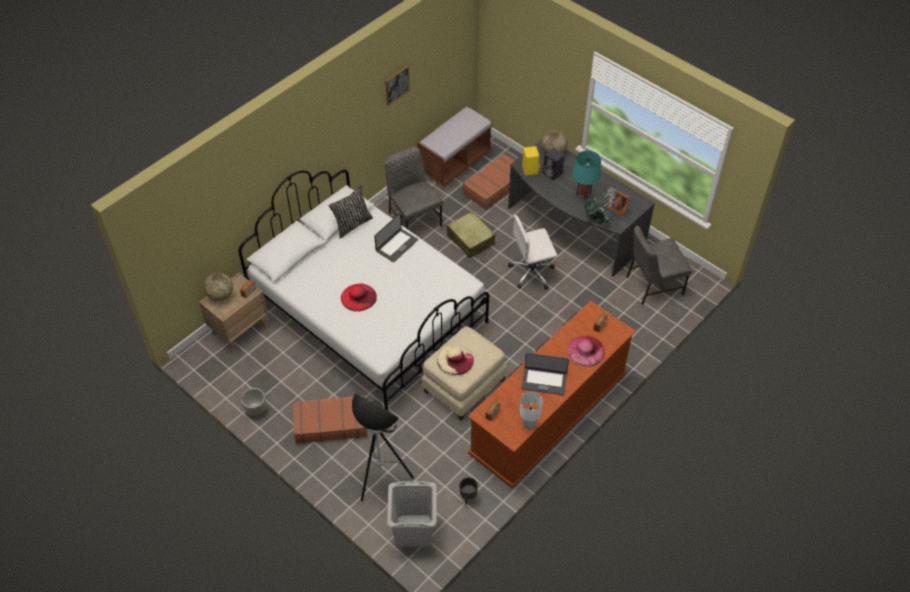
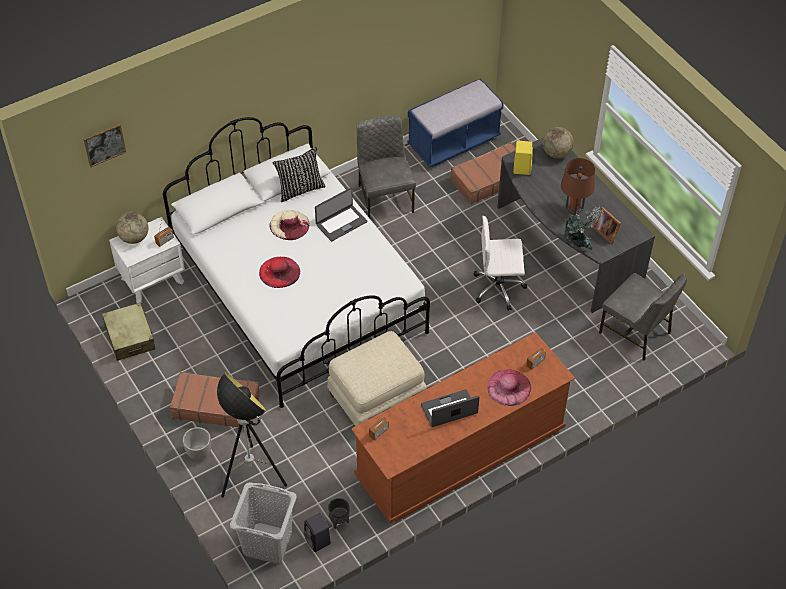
camera: 15 degrees right, 0 degrees up
brown nightstand [199,272,268,352] -> white nightstand [109,217,185,303]
grey planter [241,388,266,416] -> grey planter moved to [183,427,211,460]
picture [385,66,410,106] -> picture moved to [83,123,126,167]
brown bench [417,106,493,186] -> blue bench [407,79,504,167]
beige hat [437,345,474,375] -> beige hat moved to [269,210,310,240]
beige suitcase [447,211,495,258] -> beige suitcase moved to [102,303,155,361]
white table lamp [519,391,543,430] -> none
laptop [521,353,569,395] -> laptop turned 135 degrees clockwise [421,389,480,427]
black speaker [543,148,564,180] -> black speaker moved to [304,513,331,552]
turquoise table lamp [572,151,601,200] -> brown table lamp [561,158,595,216]
grey chair [627,226,692,305] -> grey chair turned 135 degrees counterclockwise [599,273,687,360]

